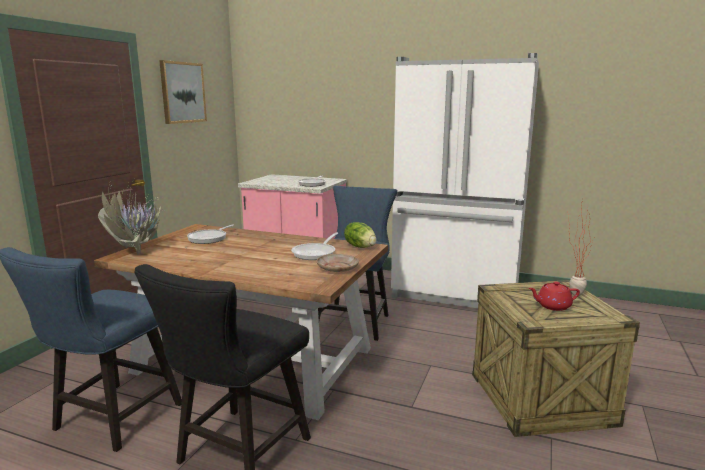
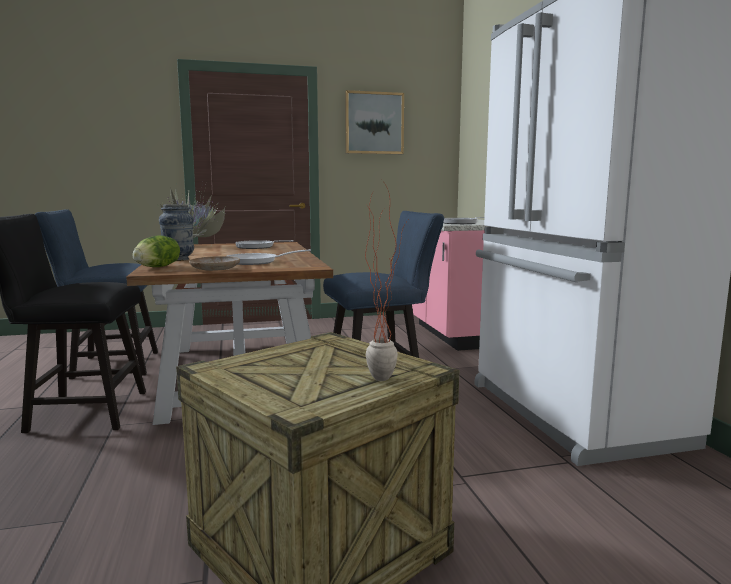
camera: 55 degrees right, 5 degrees down
lettuce [344,222,377,248] -> lettuce moved to [132,235,180,267]
red teapot [529,282,580,311] -> none
none -> vase [159,204,194,261]

